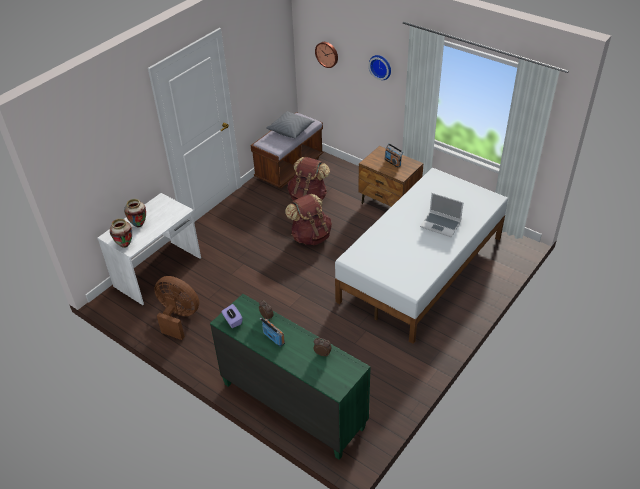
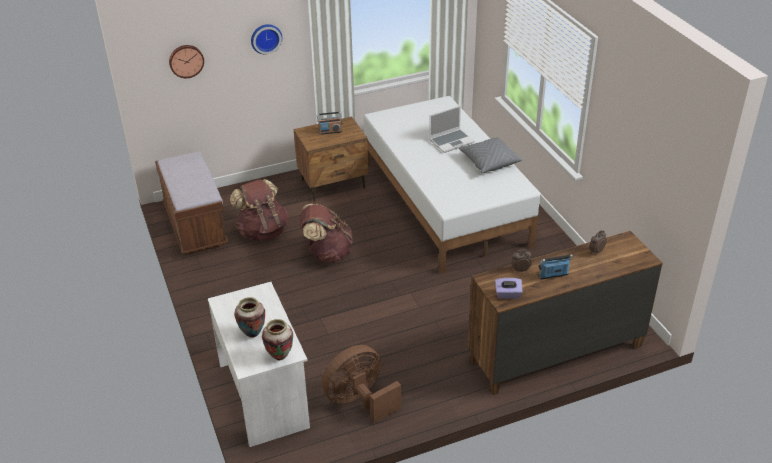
camera: 60 degrees left, 5 degrees down
green dresser [210,294,371,460] -> brown dresser [467,231,663,395]
grey pillow [266,111,315,138] -> grey pillow moved to [459,137,523,173]

